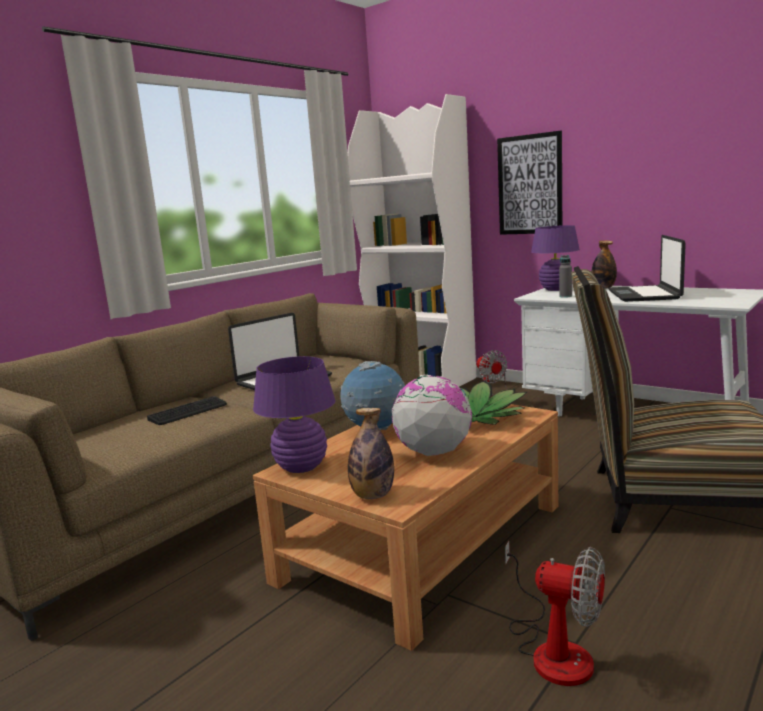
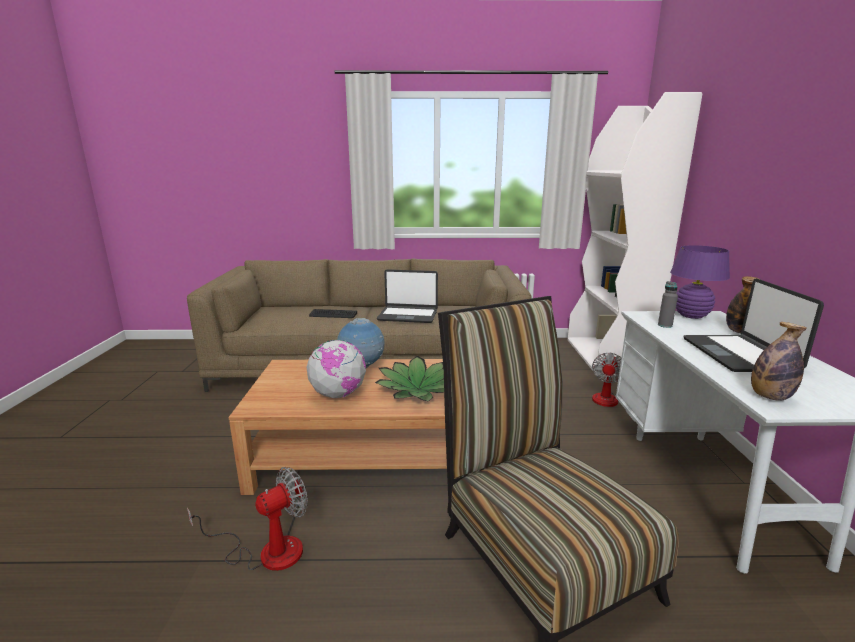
camera: 50 degrees right, 5 degrees up
purple table lamp [253,356,335,473] -> none
bottle [348,408,394,499] -> bottle moved to [751,322,807,401]
picture [497,131,562,235] -> none
fan [505,541,605,686] -> fan turned 120 degrees counterclockwise [187,467,308,571]
laptop [608,235,686,302] -> laptop turned 60 degrees counterclockwise [683,278,824,372]

